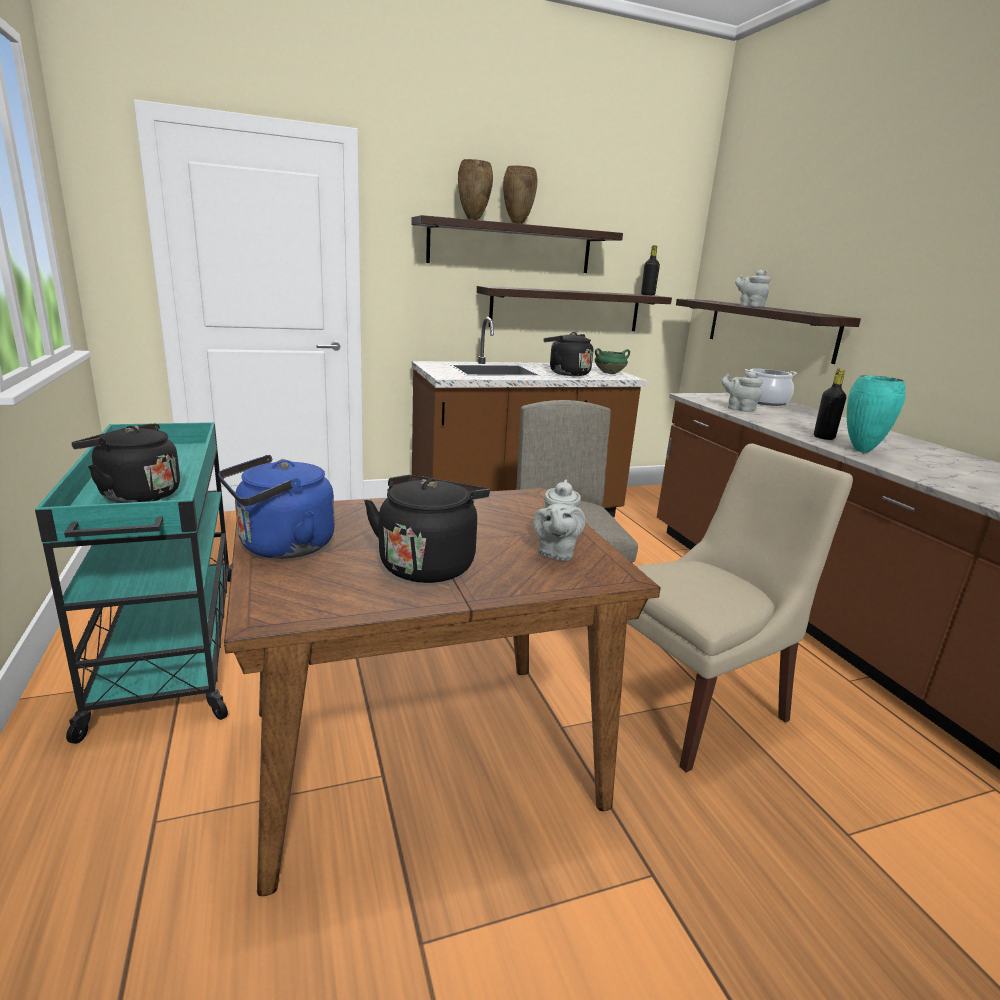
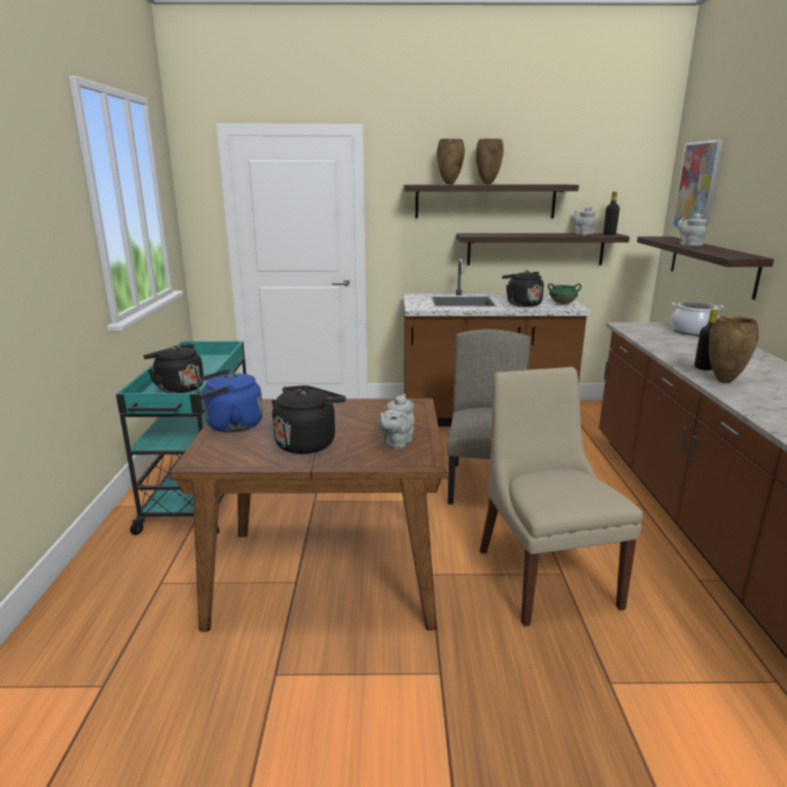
camera: 20 degrees right, 0 degrees up
beige chair [627,443,853,773] -> beige chair turned 90 degrees counterclockwise [479,367,643,627]
grey teapot [722,371,763,412] -> grey teapot moved to [572,206,596,235]
turquoise vase [847,375,906,453] -> brown vase [709,316,759,383]
none -> picture [672,140,723,232]

